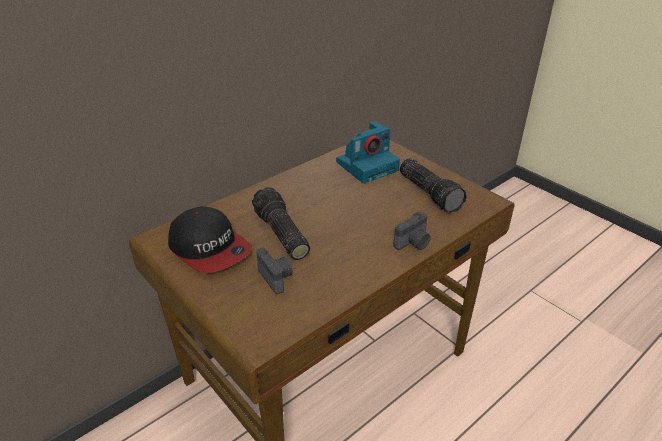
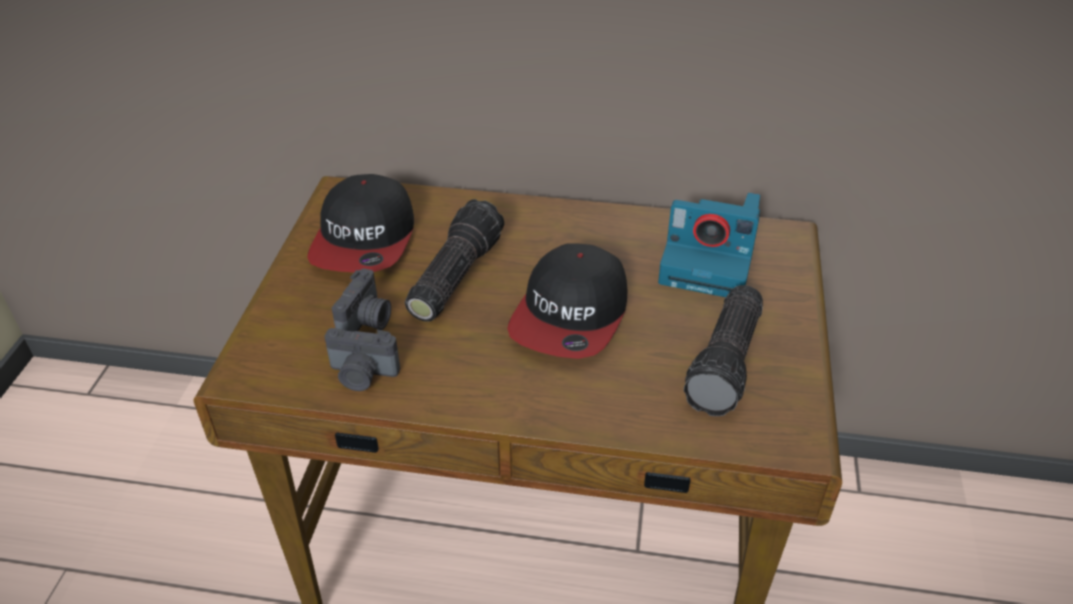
camera: 50 degrees right, 5 degrees up
camera [393,212,431,250] -> camera moved to [324,328,400,391]
none -> cap [508,243,627,359]

